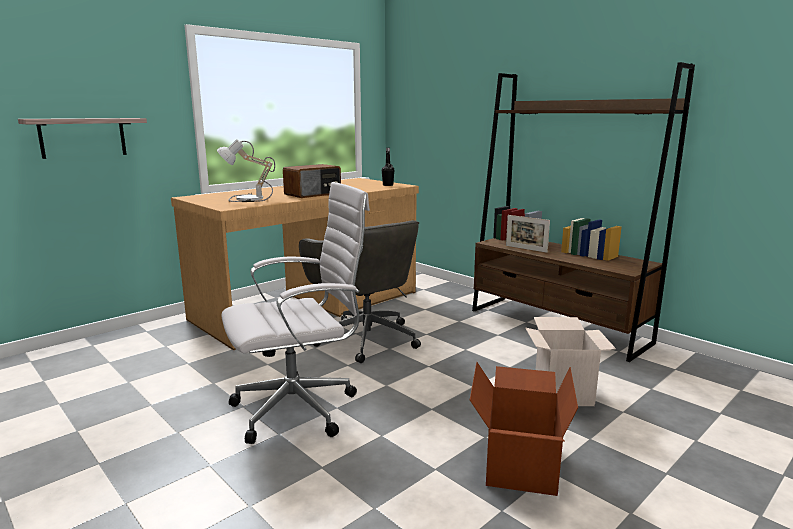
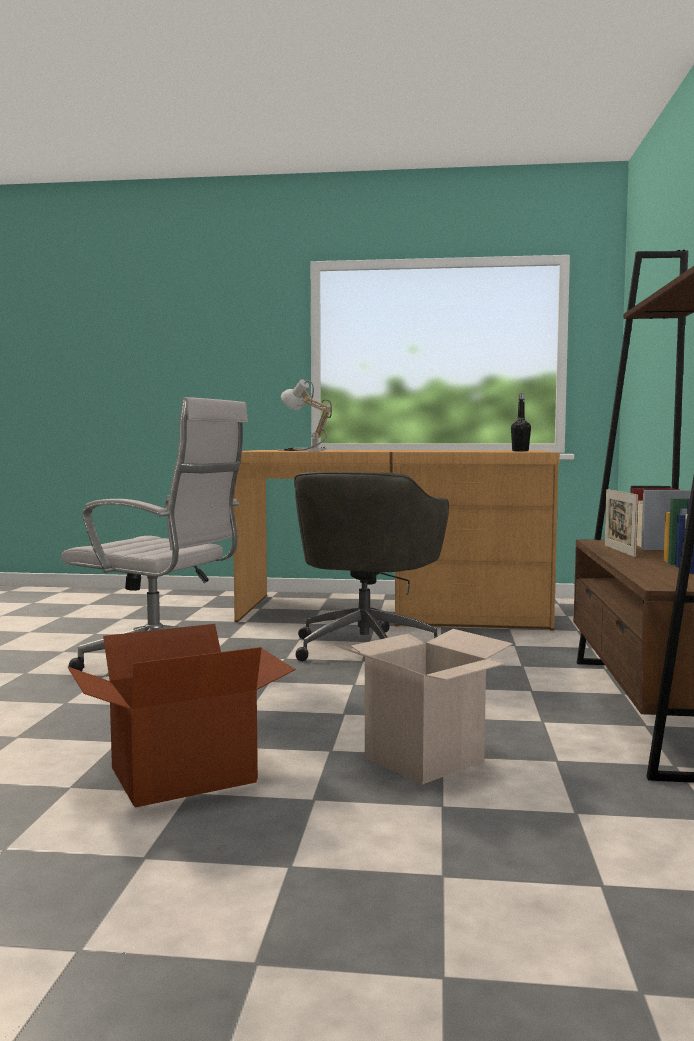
camera: 50 degrees right, 10 degrees down
shelf [18,118,147,159] -> none
radio [283,164,341,198] -> none

